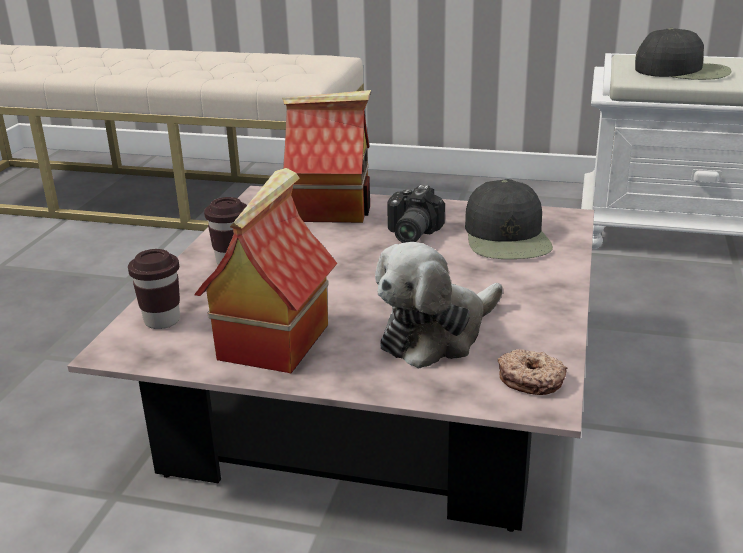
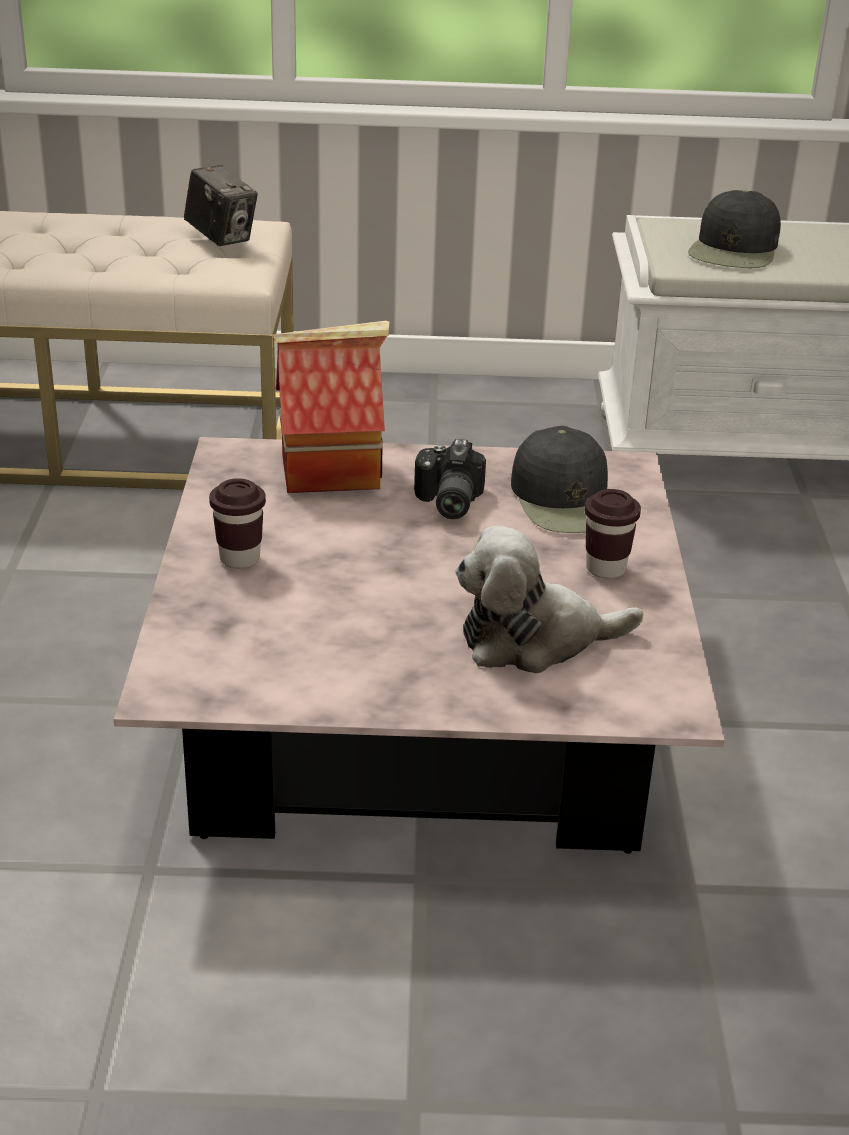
camera: 15 degrees left, 5 degrees up
brown cup [128,249,180,329] -> brown cup moved to [585,489,641,579]
toy house [194,168,338,373] -> none
plush toy [375,242,503,368] -> plush toy turned 45 degrees clockwise [455,525,644,673]
donut [498,349,567,395] -> none
black cap [635,28,731,80] -> black cap turned 105 degrees clockwise [688,190,781,268]
none -> camera [184,165,258,246]

